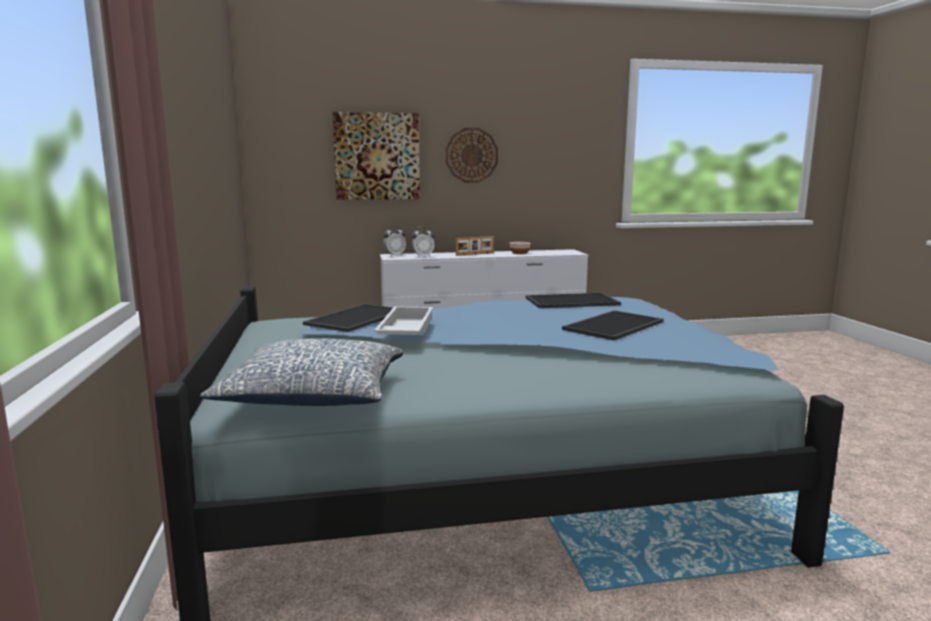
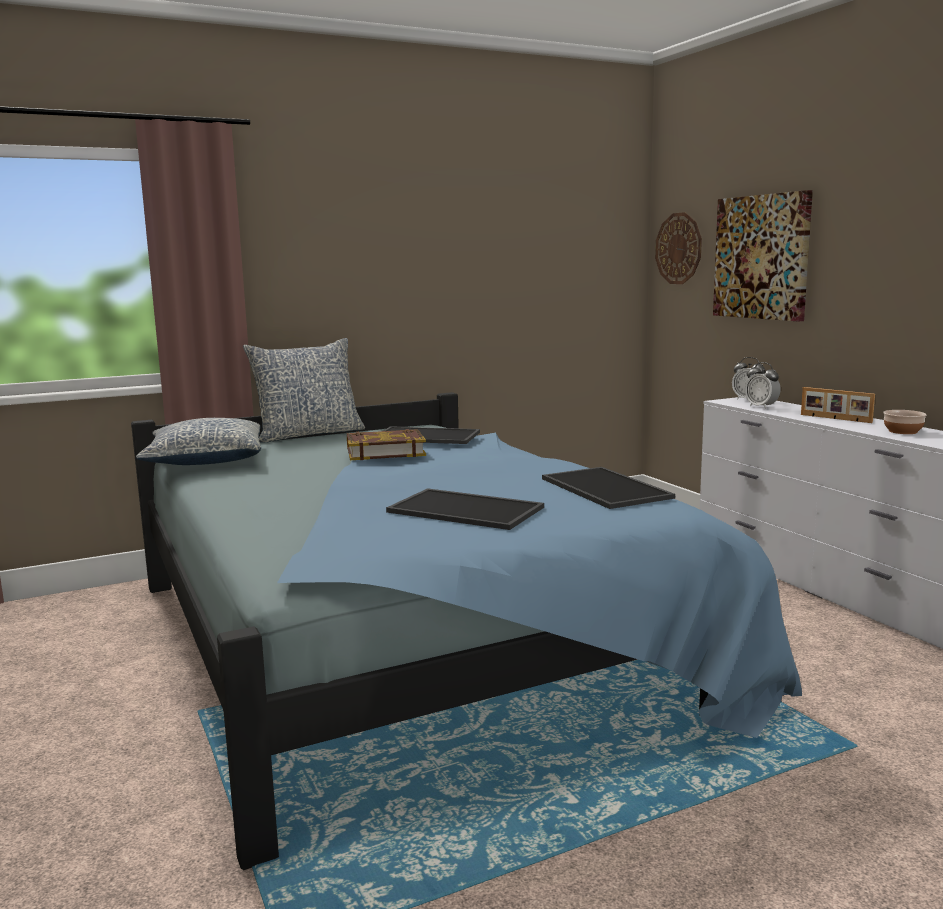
camera: 75 degrees right, 0 degrees up
white tray [374,306,433,335] -> book [347,429,426,460]
wall clock [446,128,498,183] -> wall clock moved to [655,212,702,284]
none -> pillow [243,338,365,443]

